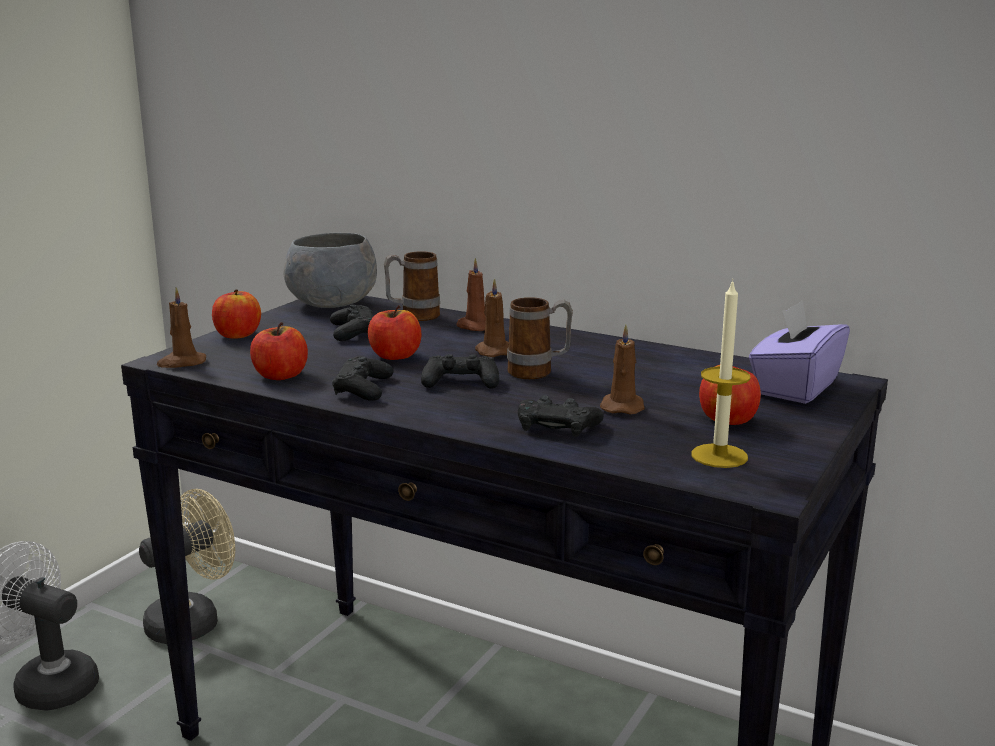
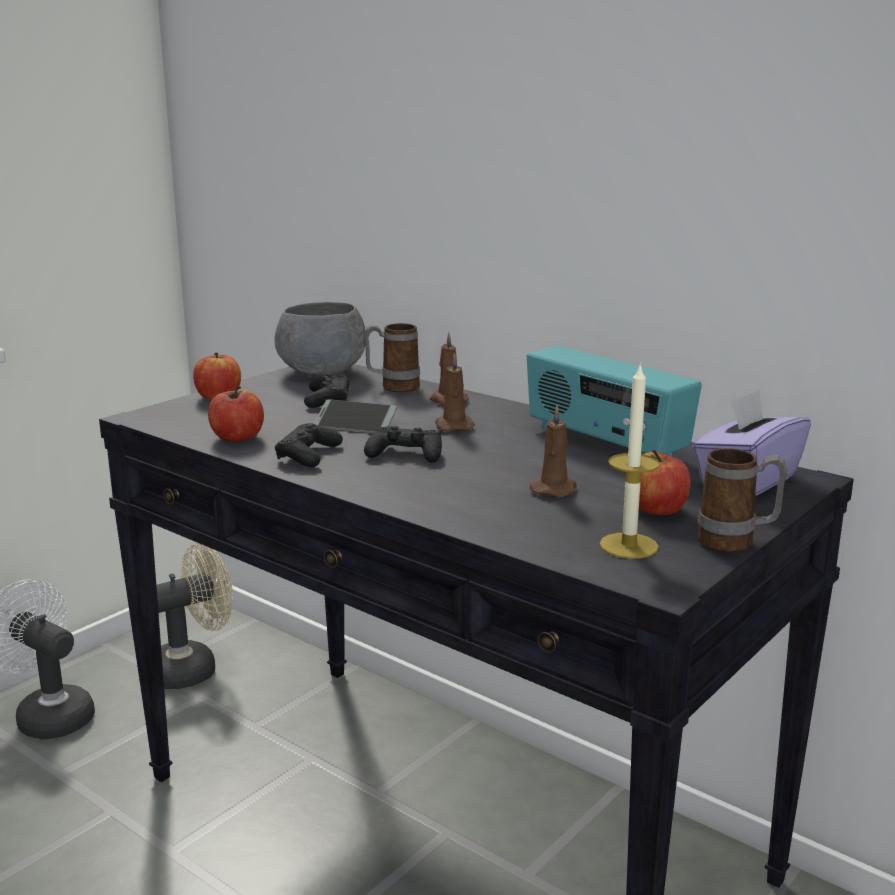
camera: 10 degrees right, 0 degrees up
brown candle [156,287,206,368] -> none
apple [368,305,421,360] -> phone [314,399,397,433]
mug [507,297,573,379] -> mug moved to [697,448,787,552]
black game controller [518,395,604,437] -> none
none -> radio [527,346,702,456]

